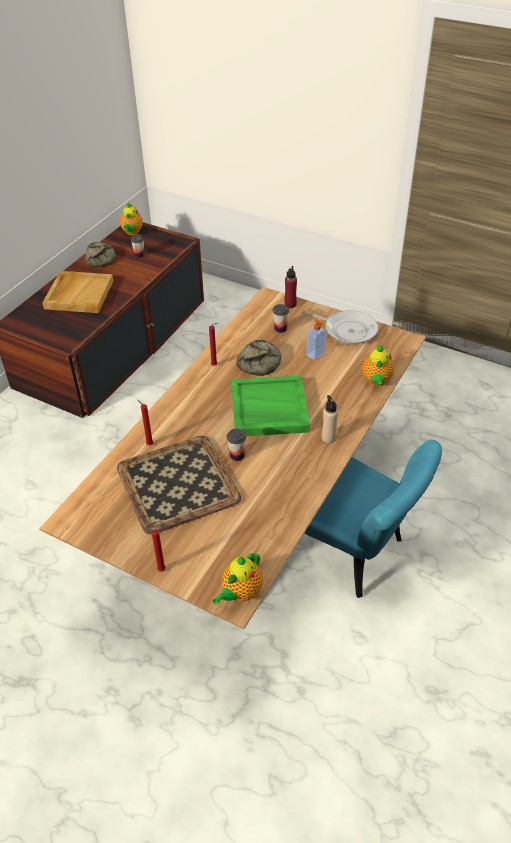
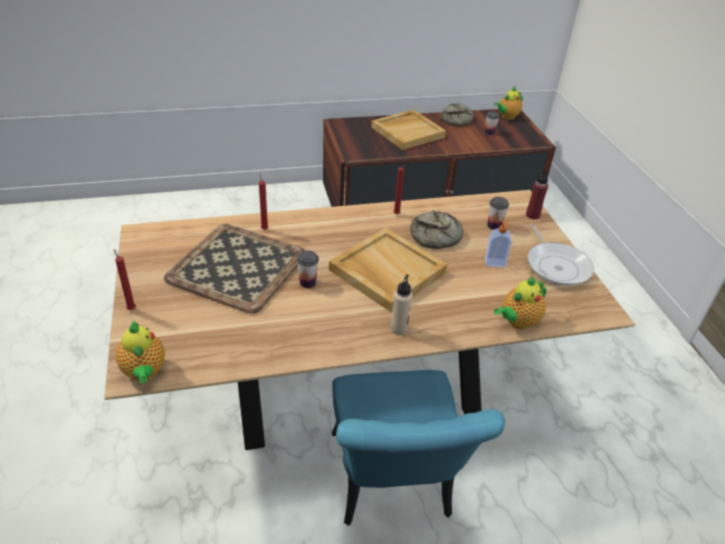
camera: 45 degrees right, 5 degrees down
teapot [213,552,263,605] -> teapot turned 105 degrees counterclockwise [116,320,165,383]
green tray [231,376,310,436] -> beige tray [329,228,447,312]

